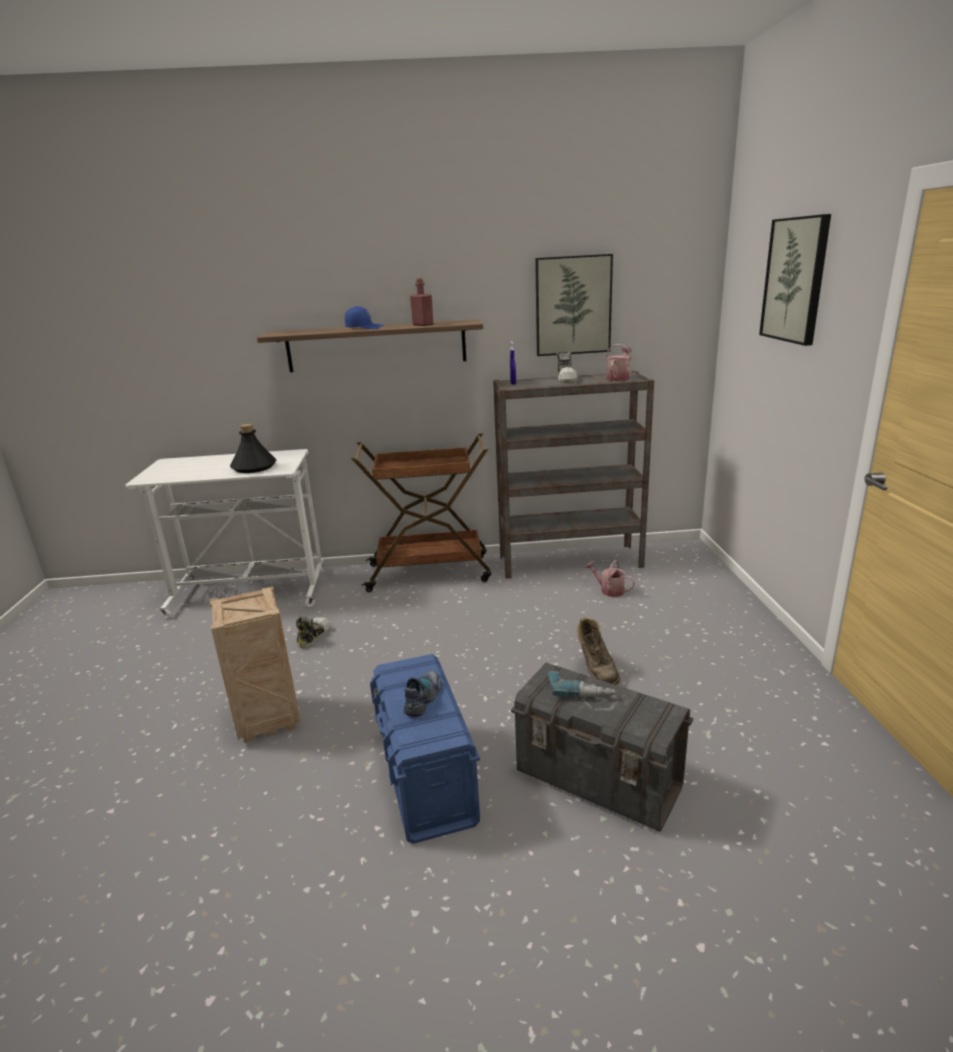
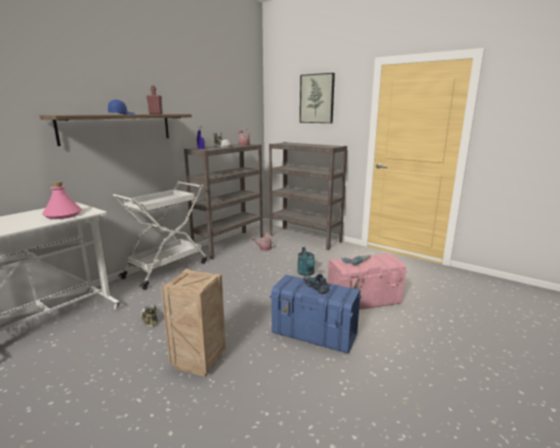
camera: 50 degrees left, 5 degrees down
black bottle [230,424,276,473] -> pink bottle [42,181,82,219]
brown cart [351,433,492,592] -> white cart [110,180,207,290]
grey storage box [511,663,693,832] -> pink storage box [327,253,408,310]
picture [535,254,613,356] -> none
brown boot [577,617,620,685] -> turquoise watering can [297,247,315,276]
none -> grey bookcase [269,142,347,250]

